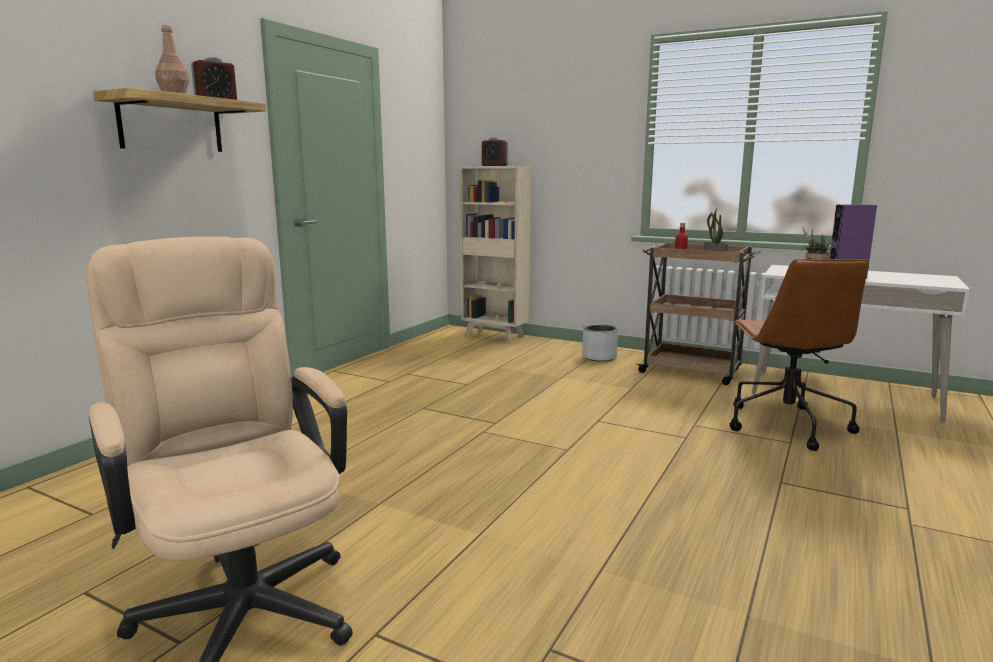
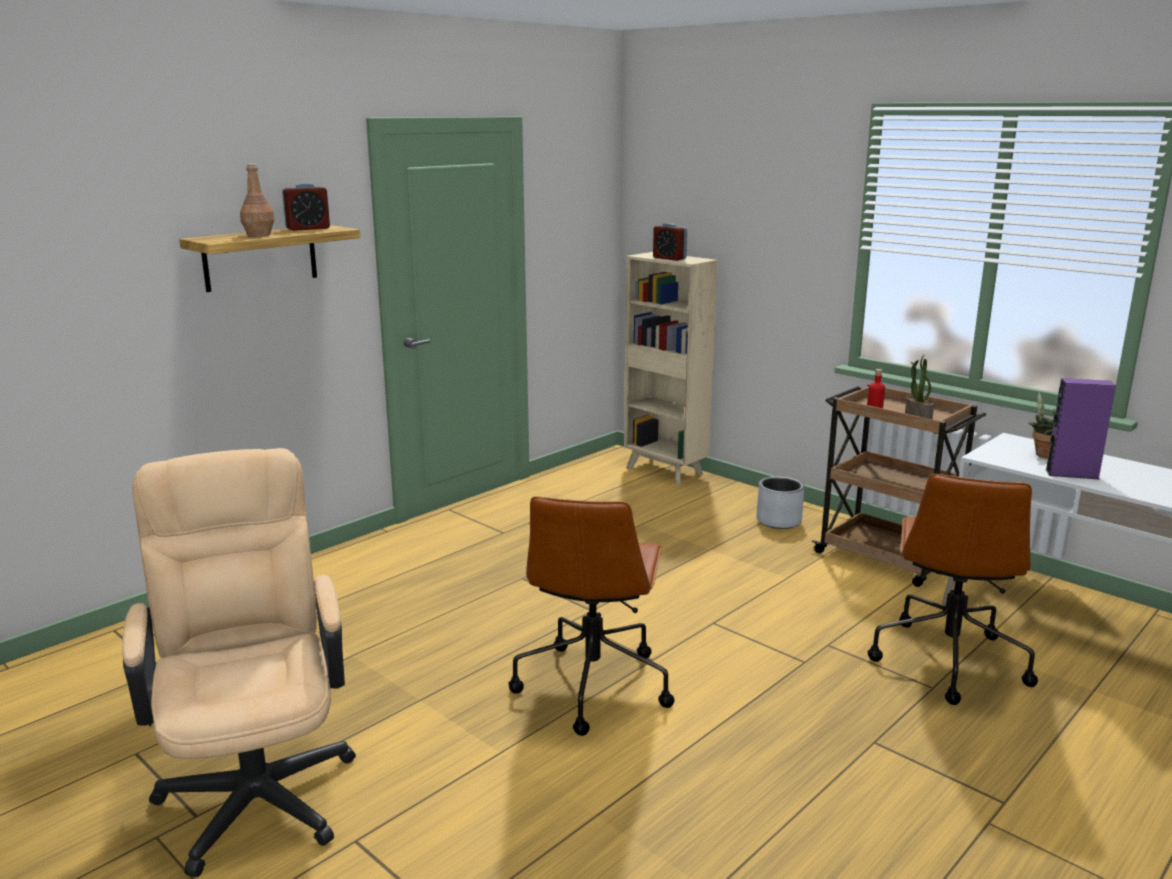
camera: 15 degrees right, 5 degrees up
none -> brown office chair [508,496,674,736]

